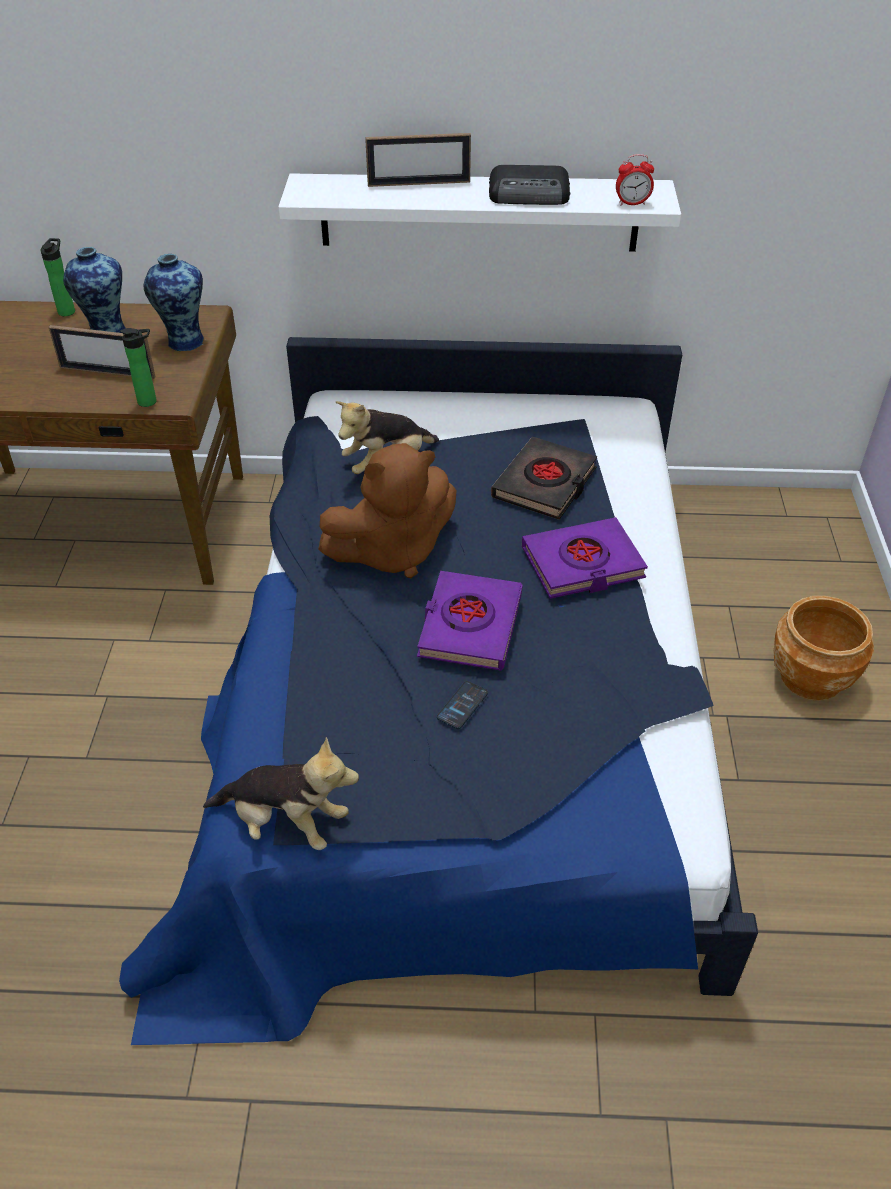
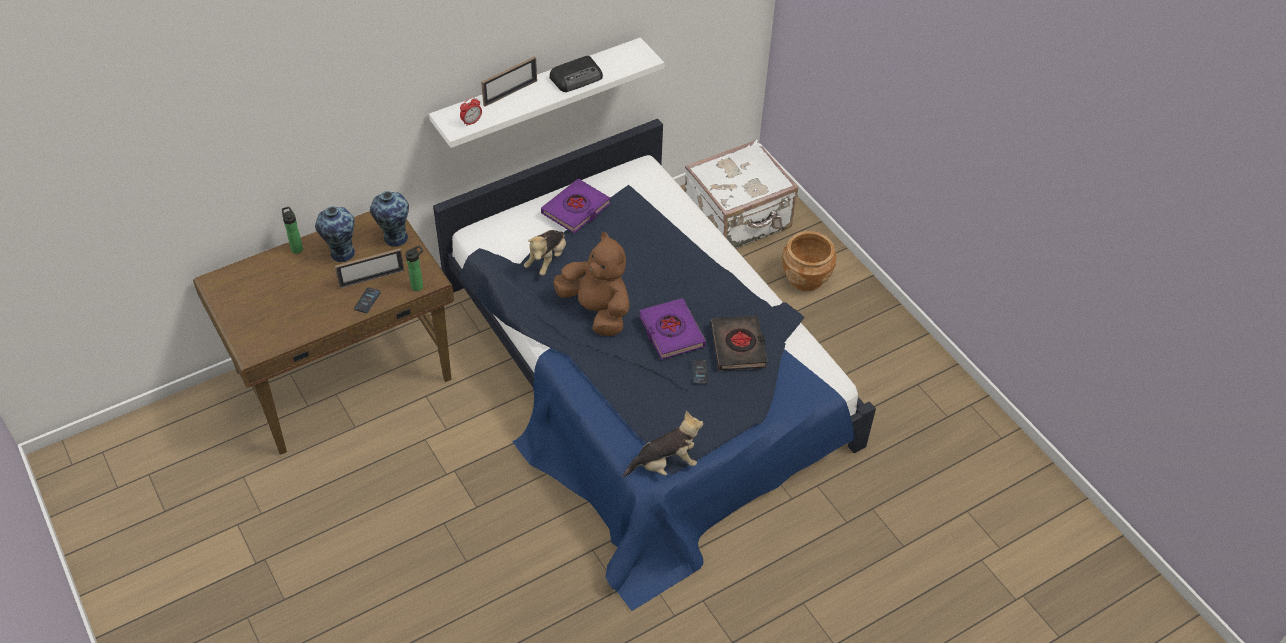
camera: 35 degrees left, 5 degrees up
brown plush toy [318,443,457,578] -> brown plush toy turned 75 degrees counterclockwise [553,232,630,336]
black book [491,437,597,520] -> black book moved to [711,315,768,371]
purple book [522,517,648,599] -> purple book moved to [541,179,611,233]
alarm clock [616,154,654,205] -> alarm clock moved to [460,97,482,126]
none -> phone [354,287,381,313]
none -> white suitcase [685,139,798,248]

